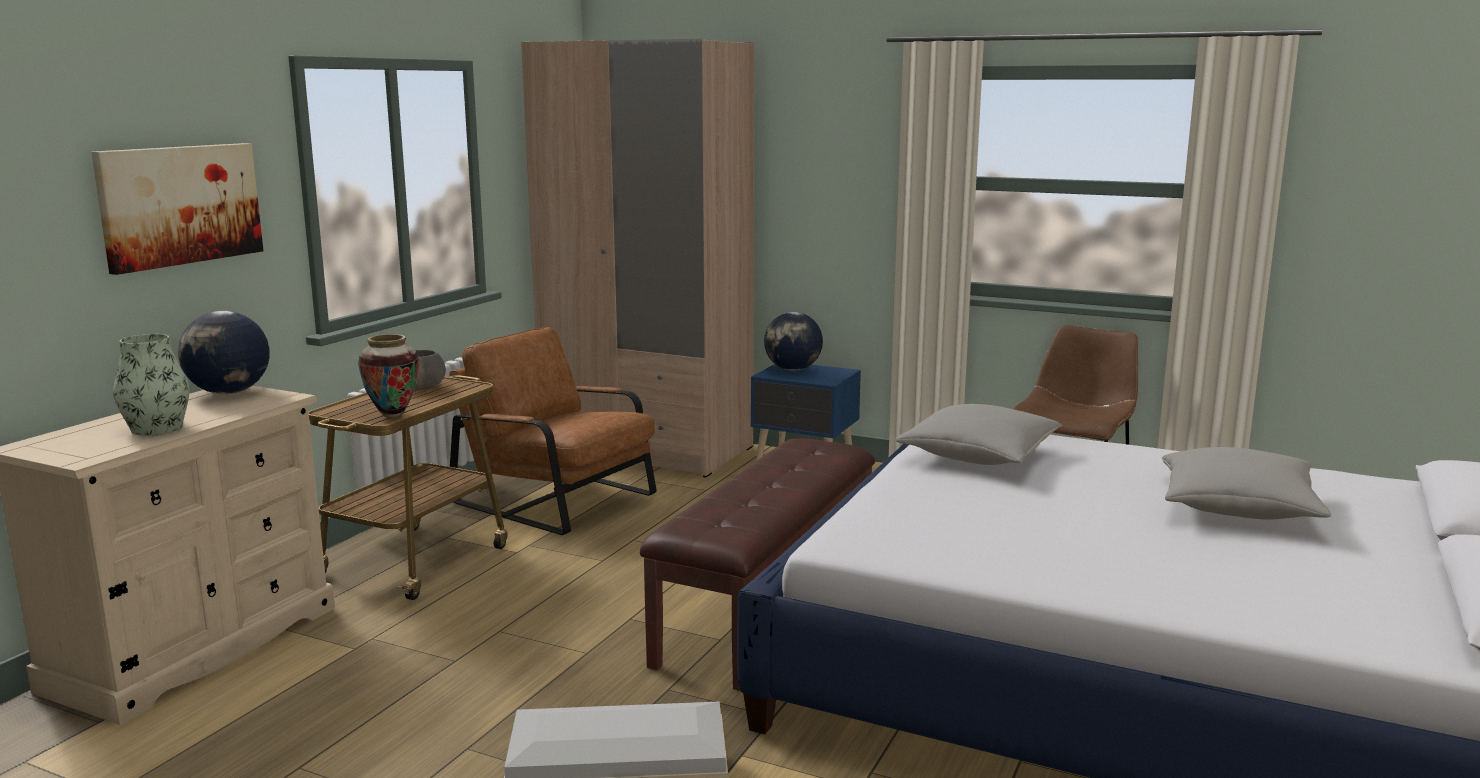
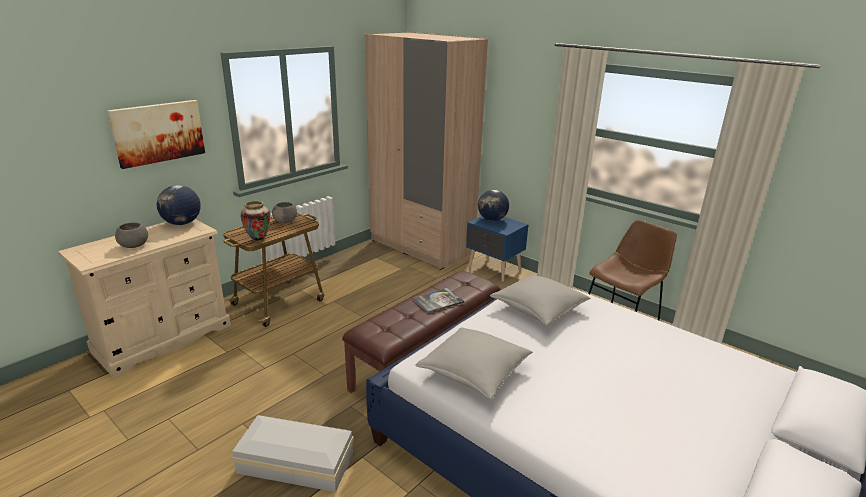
camera: 15 degrees right, 10 degrees up
vase [113,334,190,435] -> grey bowl [115,222,148,248]
brown armchair [449,326,656,535] -> none
grey pillow [1162,447,1331,520] -> grey pillow moved to [415,327,533,400]
none -> book [412,288,464,313]

